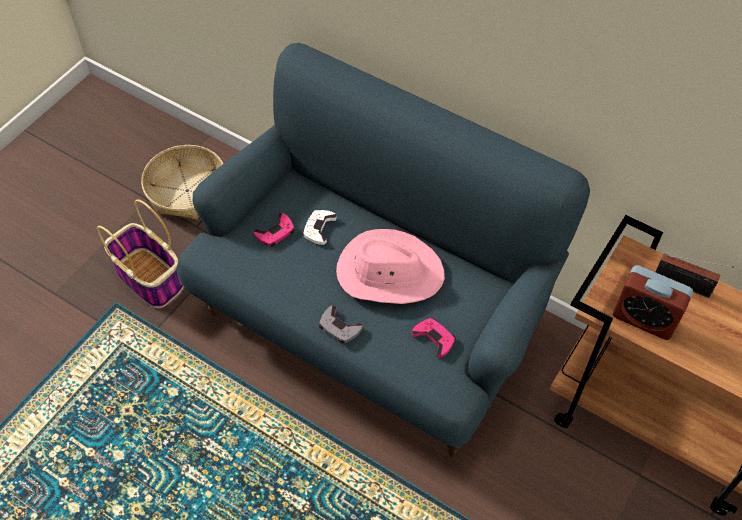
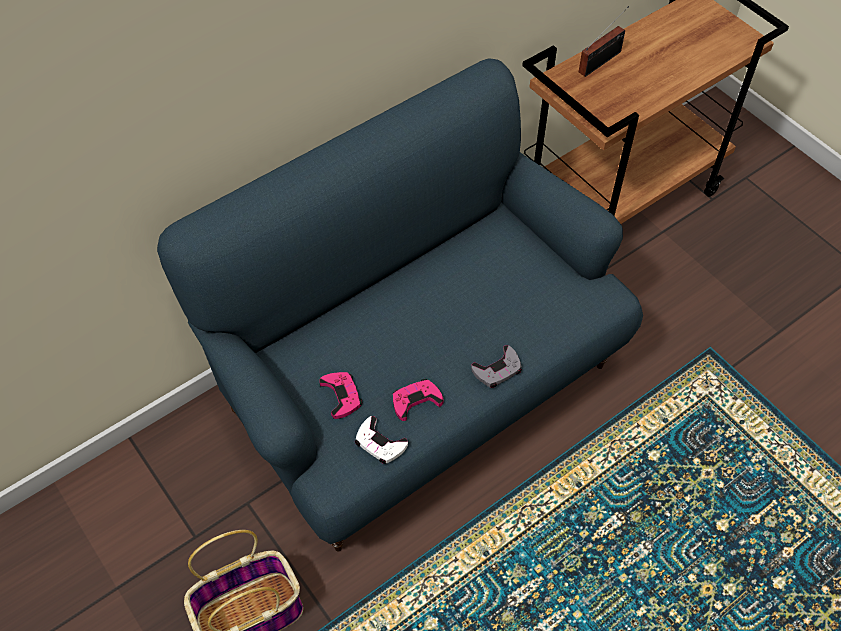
camera: 70 degrees left, 0 degrees up
basket [141,145,223,220] -> none
white game controller [302,210,336,245] -> white game controller moved to [355,416,408,464]
pink hat [336,229,445,304] -> none
pink game controller [412,318,456,358] -> pink game controller moved to [393,379,443,421]
alarm clock [613,265,693,340] -> none

